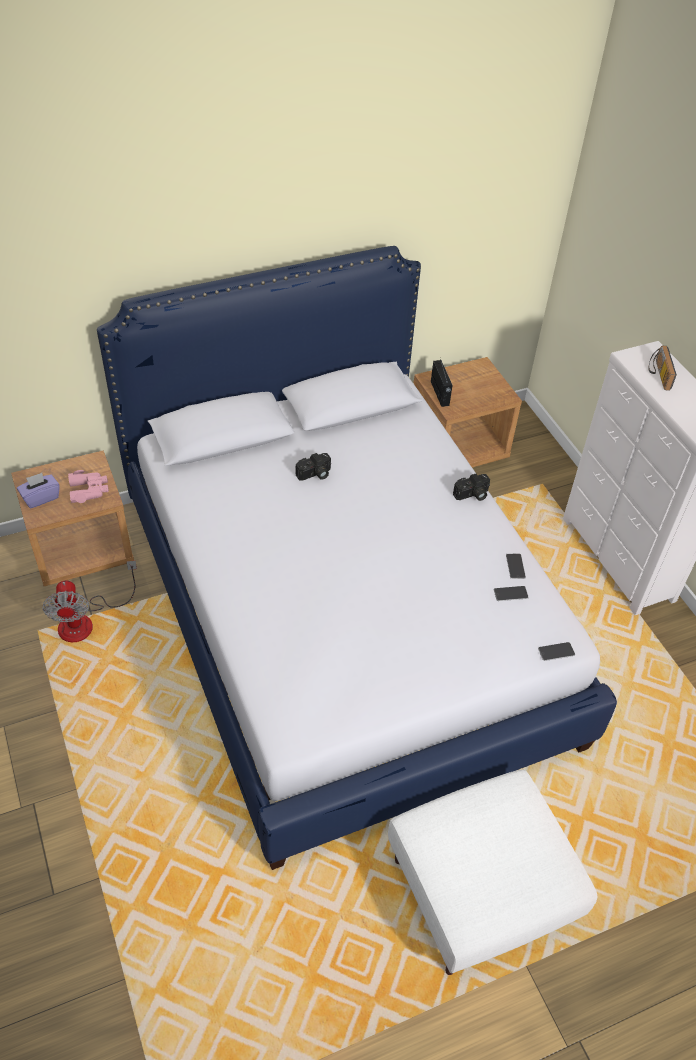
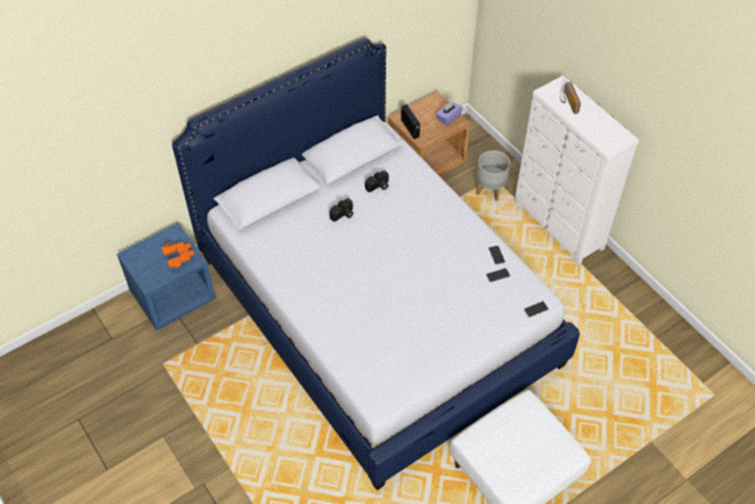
camera: 10 degrees left, 5 degrees up
brown nightstand [11,450,134,586] -> blue nightstand [117,223,216,331]
purple tissue box [17,473,60,508] -> purple tissue box moved to [436,101,463,126]
fan [42,561,137,642] -> none
pink binoculars [68,470,109,503] -> orange binoculars [161,242,194,268]
camera [453,474,490,501] -> camera moved to [365,171,389,192]
none -> grey planter [476,150,510,201]

